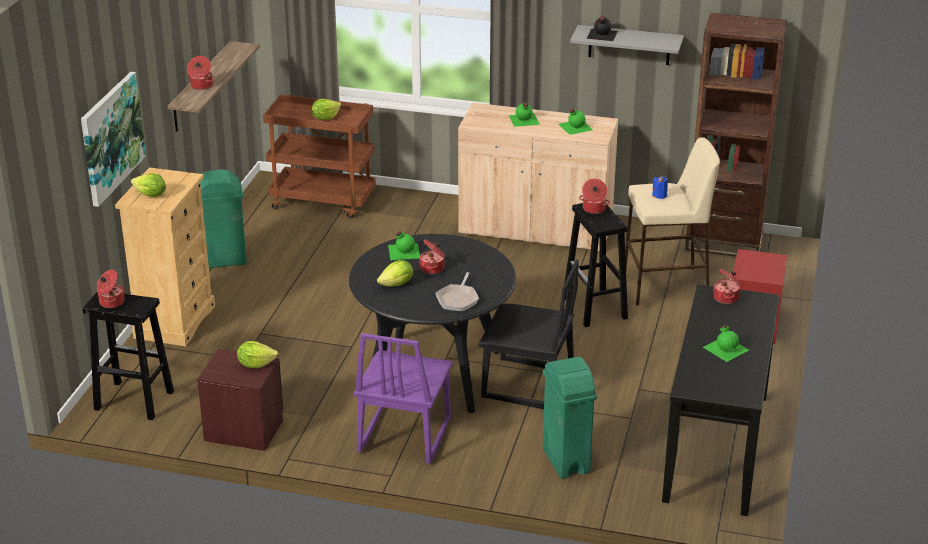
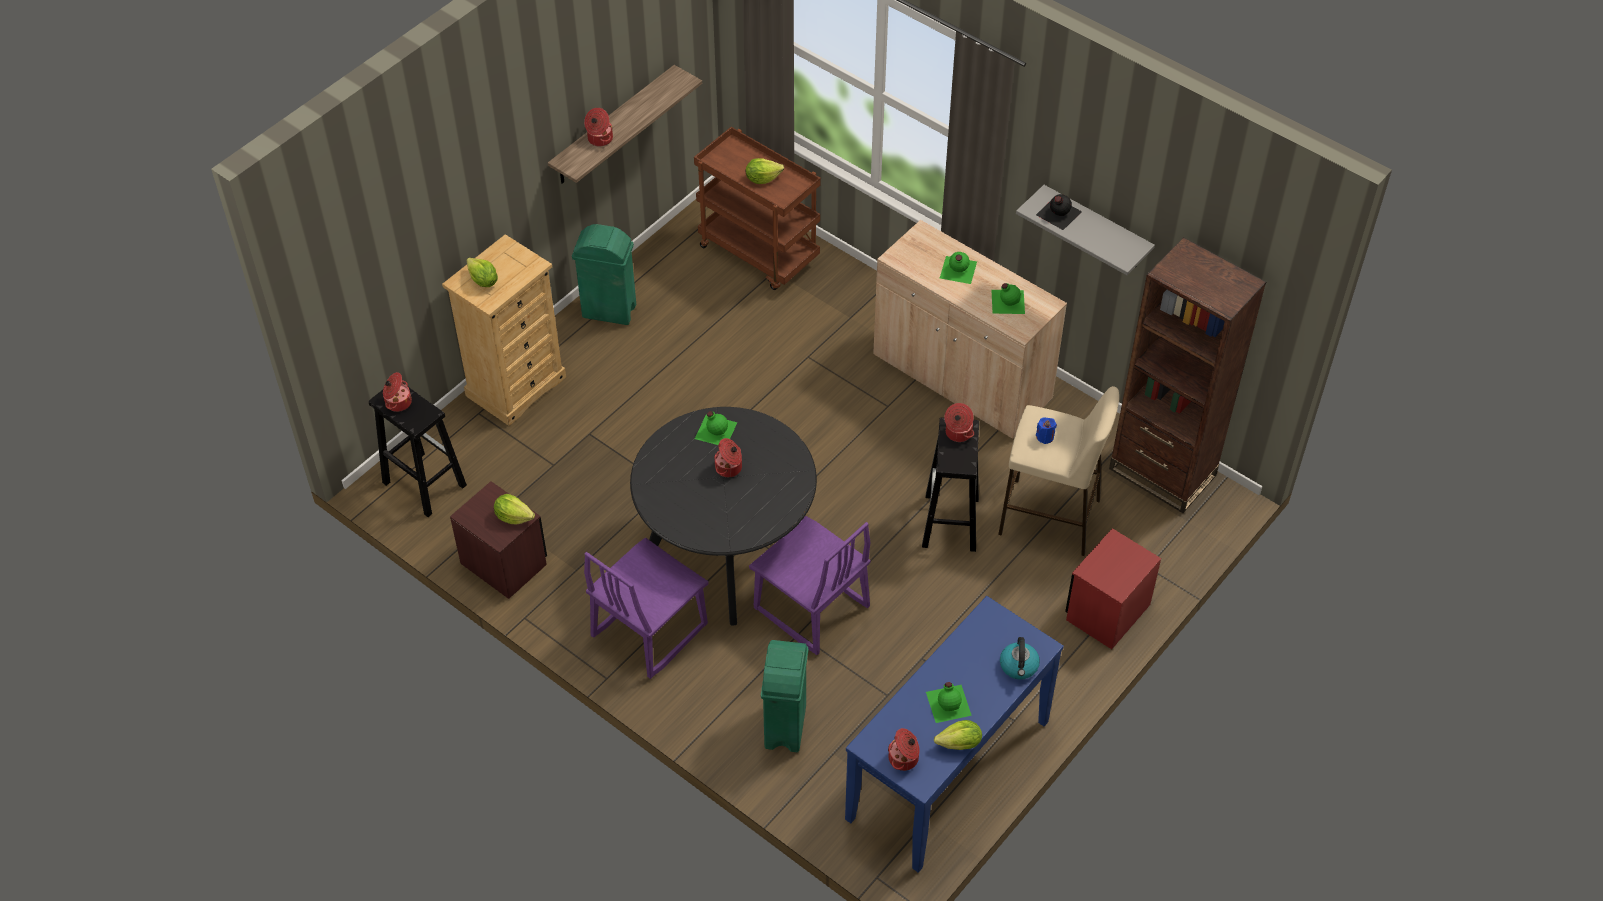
camera: 25 degrees right, 20 degrees up
picture [81,72,146,207] -> none
lettuce [377,260,413,287] -> lettuce moved to [934,720,982,750]
frying pan [435,272,479,311] -> none
black chair [478,259,579,409] -> purple chair [749,516,871,655]
black console table [662,284,780,516] -> blue console table [845,596,1064,873]
cooking pot [713,268,741,304] -> cooking pot moved to [888,728,920,771]
none -> kettle [1000,637,1040,680]

